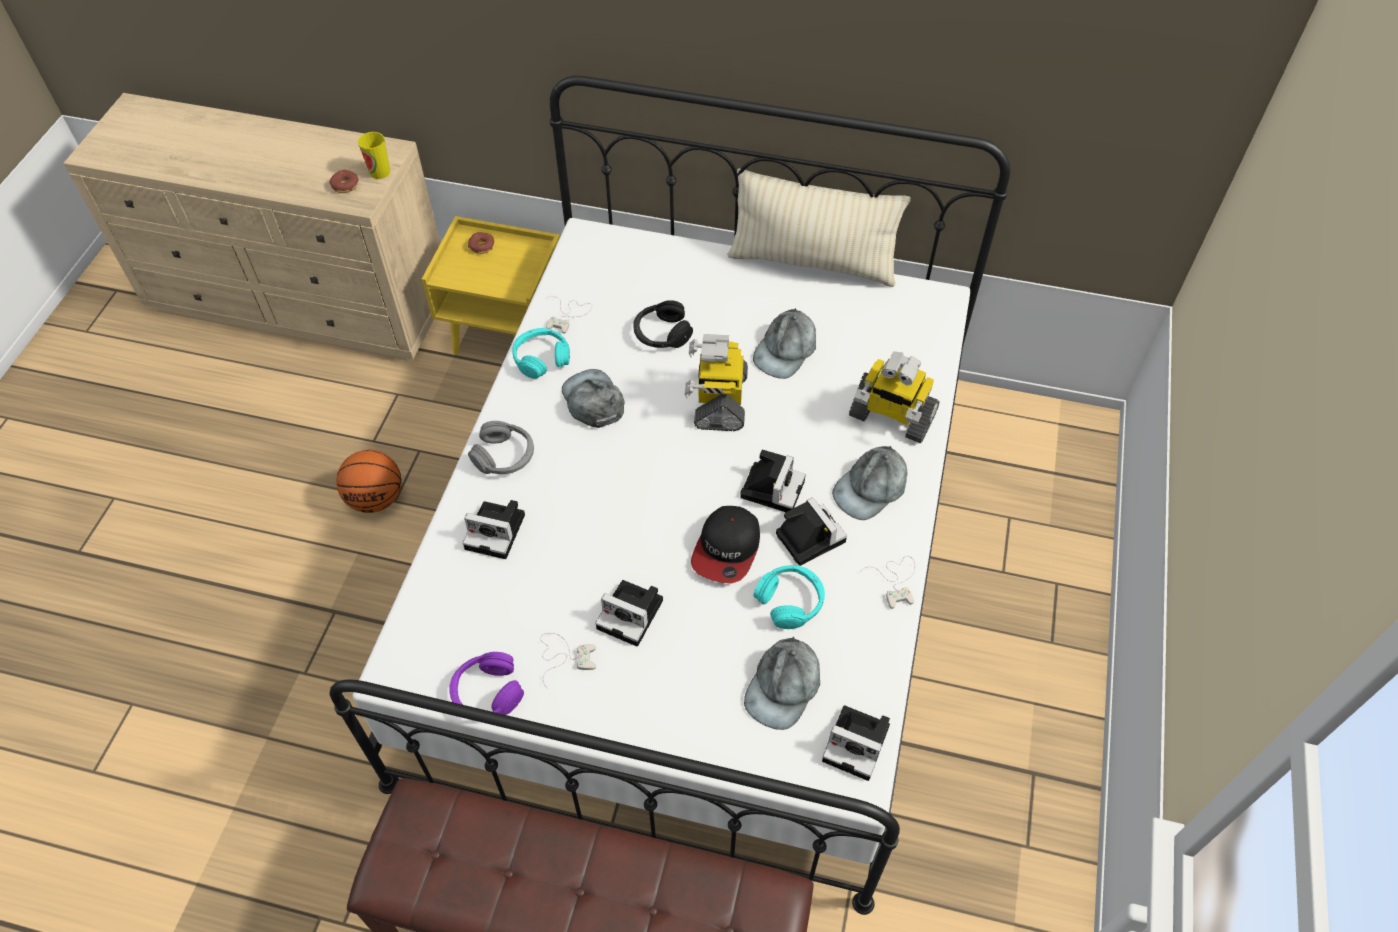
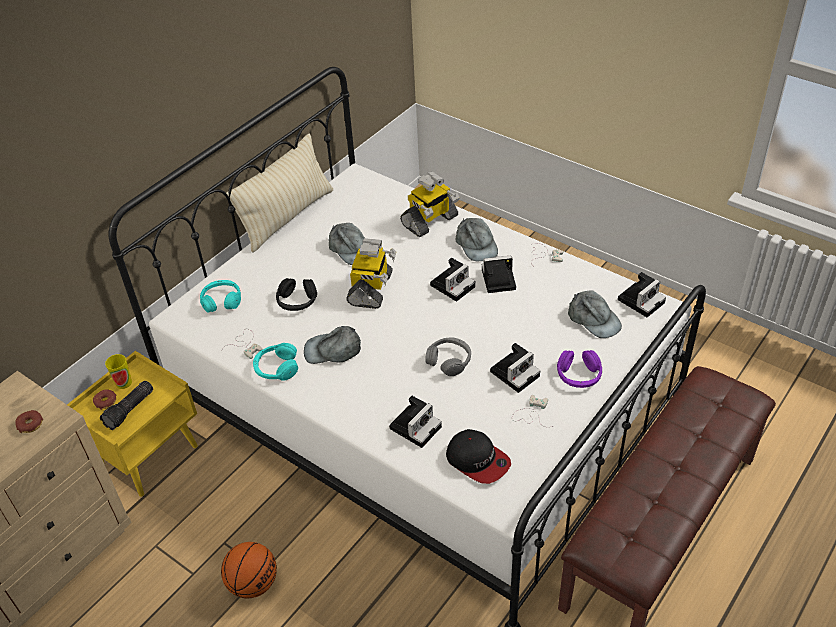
camera: 65 degrees left, 10 degrees down
cup [358,132,390,179] -> cup moved to [105,354,132,389]
purple headphones [449,652,524,715] -> purple headphones moved to [557,350,602,388]
grey headphones [468,421,534,474] -> grey headphones moved to [425,337,471,376]
toy robot [685,334,748,431] -> toy robot turned 105 degrees counterclockwise [346,238,396,309]
cap [691,506,760,584] -> cap moved to [446,429,511,484]
camera [740,450,806,512] -> camera turned 90 degrees clockwise [430,258,476,302]
turquoise headphones [753,565,825,629] -> turquoise headphones moved to [200,280,241,313]
none -> flashlight [100,381,153,430]

